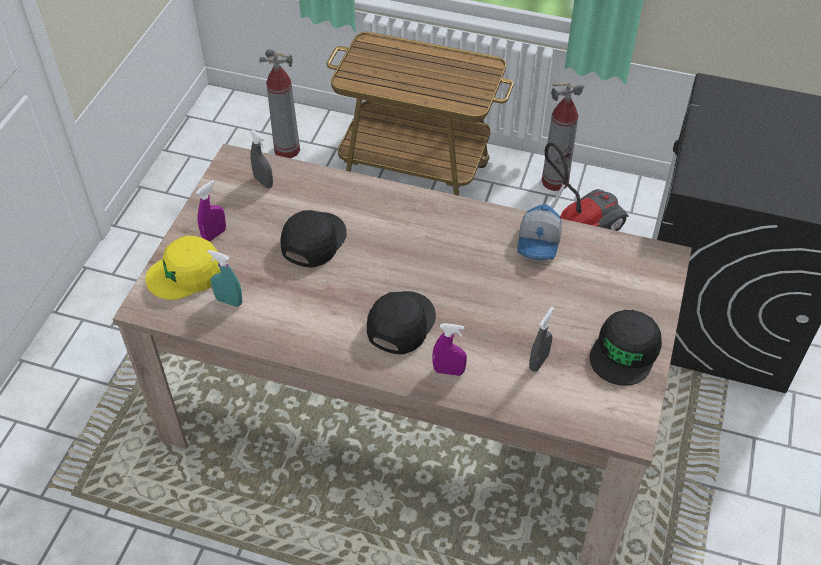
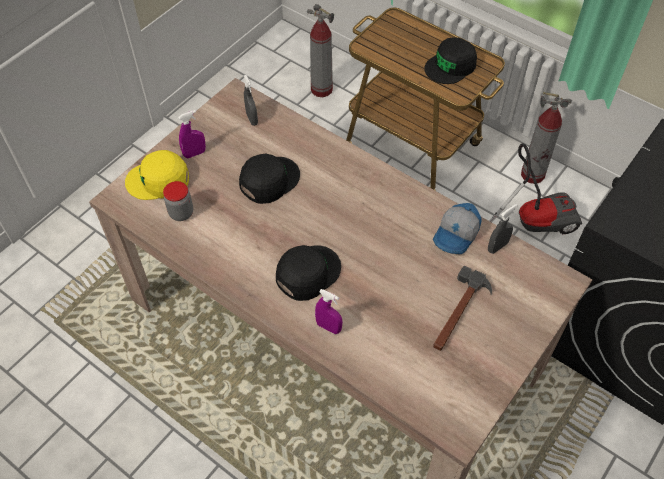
camera: 20 degrees right, 5 degrees up
turquoise spray bottle [207,250,242,307] -> jar [163,181,193,221]
grey spray bottle [529,307,554,372] -> grey spray bottle moved to [488,204,518,254]
black cap [590,310,662,386] -> black cap moved to [424,37,477,84]
none -> hammer [433,266,492,351]

